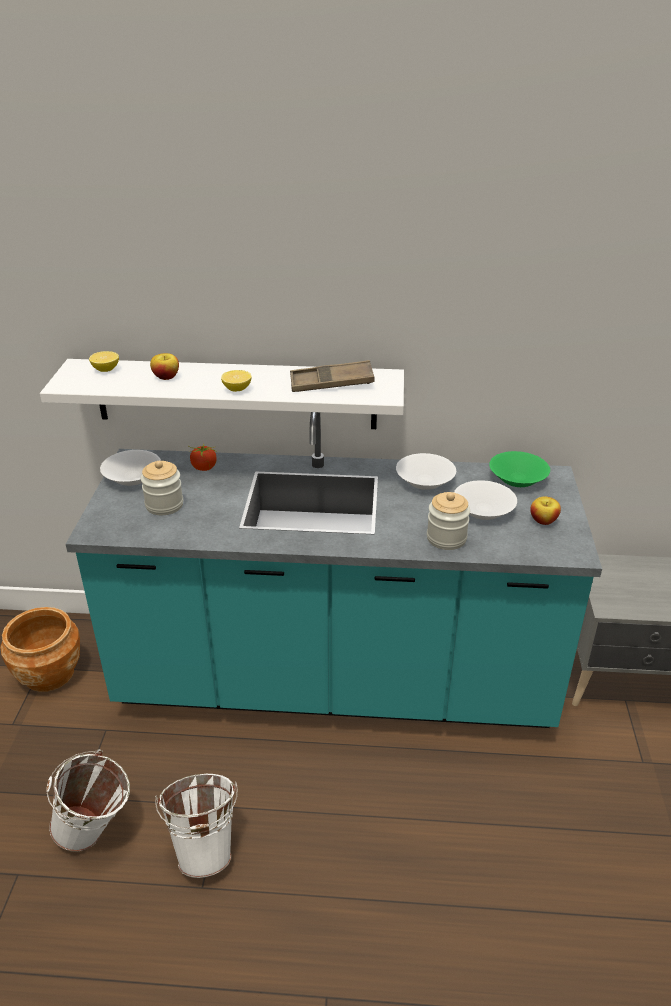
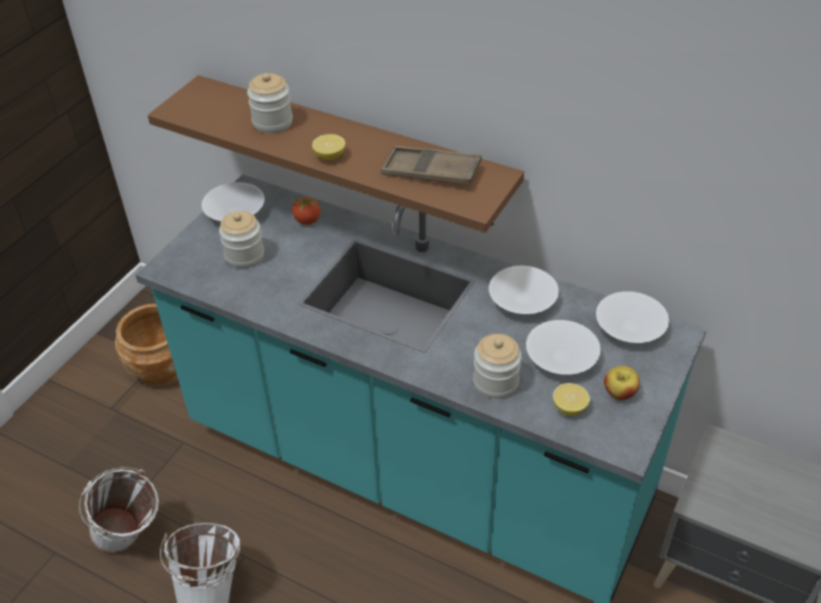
camera: 25 degrees right, 10 degrees up
white shelf [40,359,404,429] -> brown shelf [148,75,524,233]
lemon [89,351,119,372] -> lemon moved to [553,383,590,416]
apple [150,353,179,380] -> jar [247,73,293,133]
green bowl [489,451,550,487] -> white bowl [596,291,669,343]

